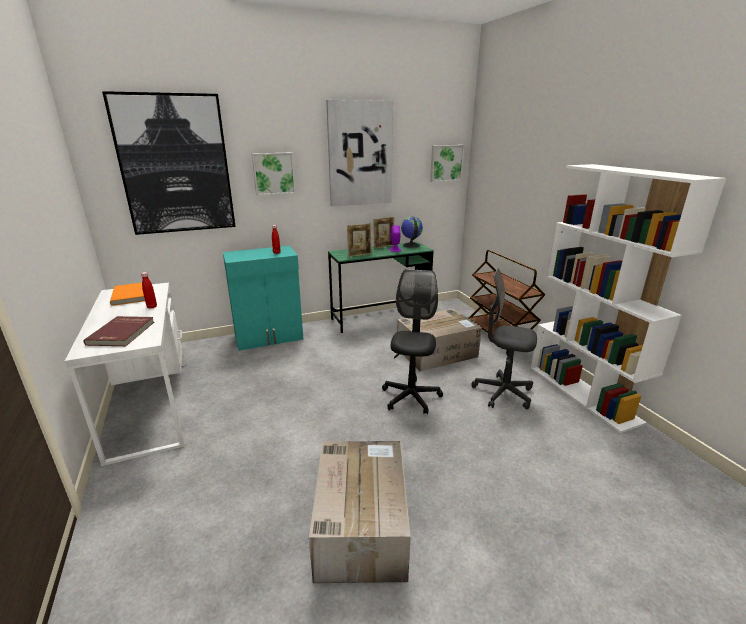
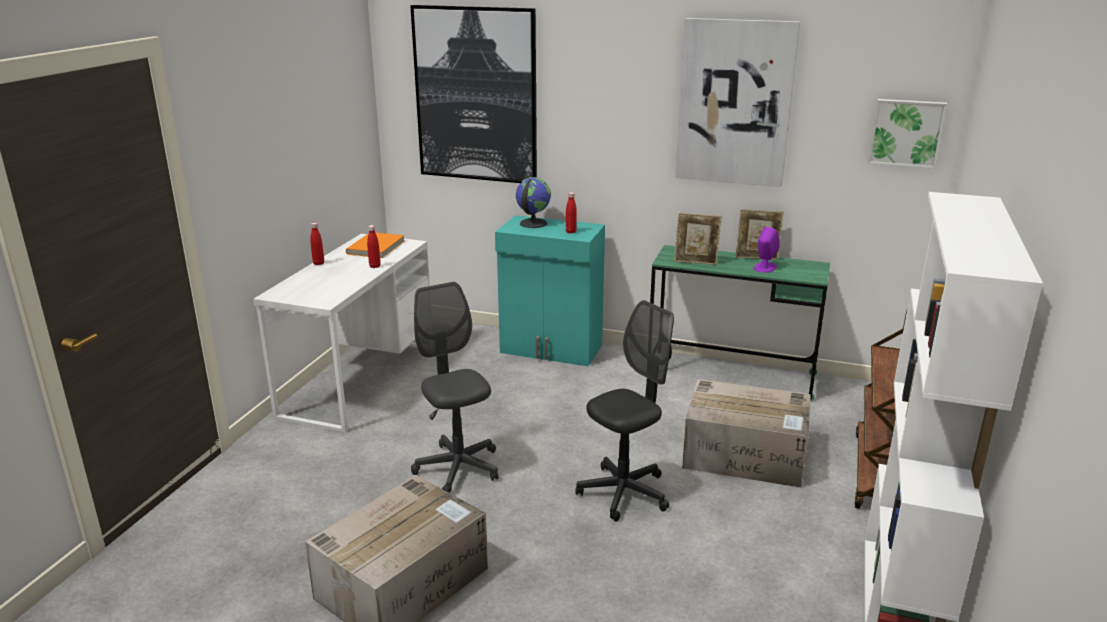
camera: 40 degrees right, 0 degrees up
red book [83,316,154,346] -> none
picture [252,152,296,196] -> none
globe [401,217,423,248] -> globe moved to [516,177,551,228]
grey office chair [471,268,537,410] -> grey office chair moved to [411,282,498,493]
none -> red bottle [310,223,324,265]

